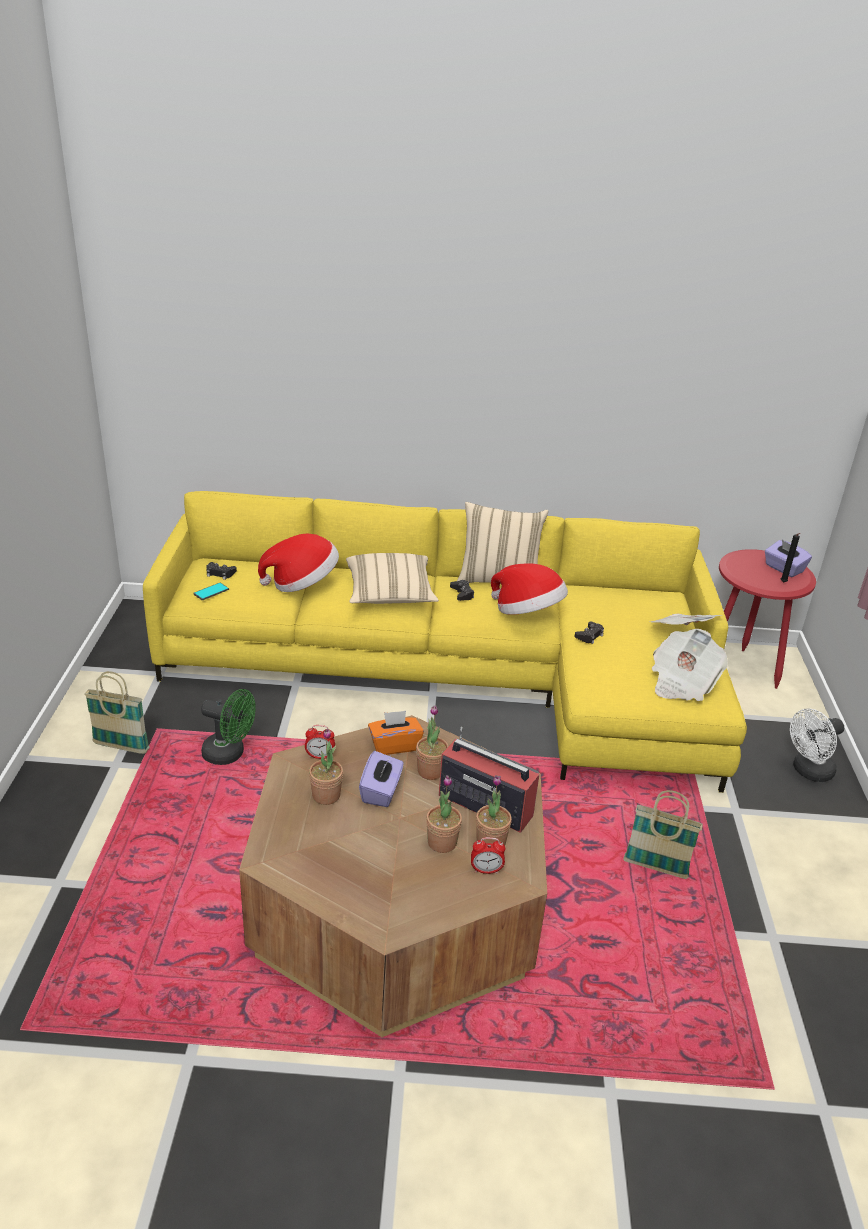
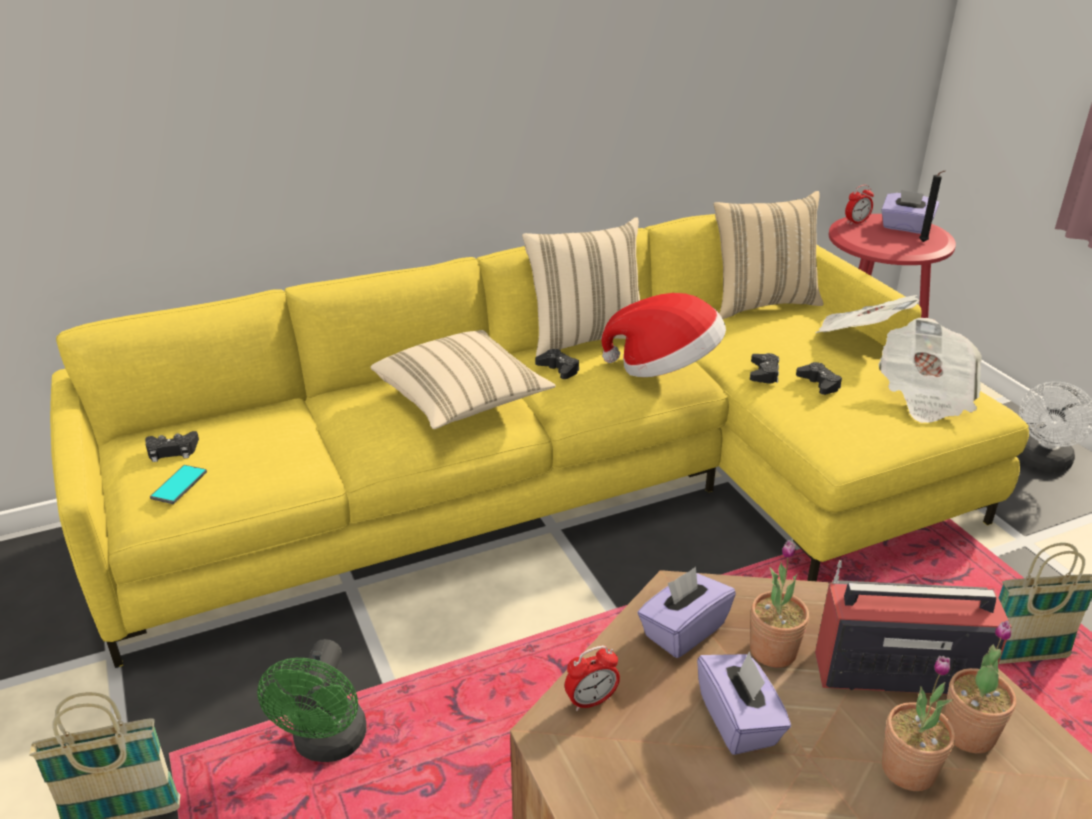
camera: 25 degrees left, 0 degrees up
green fan [201,689,255,765] -> green fan turned 105 degrees clockwise [257,639,367,762]
hat [258,534,339,592] -> none
potted plant [309,728,343,805] -> none
orange tissue box [368,711,424,755] -> purple tissue box [637,567,736,658]
alarm clock [471,837,505,874] -> alarm clock moved to [845,185,874,225]
none -> beige pillow [714,191,824,319]
none -> black game controller [796,362,842,395]

